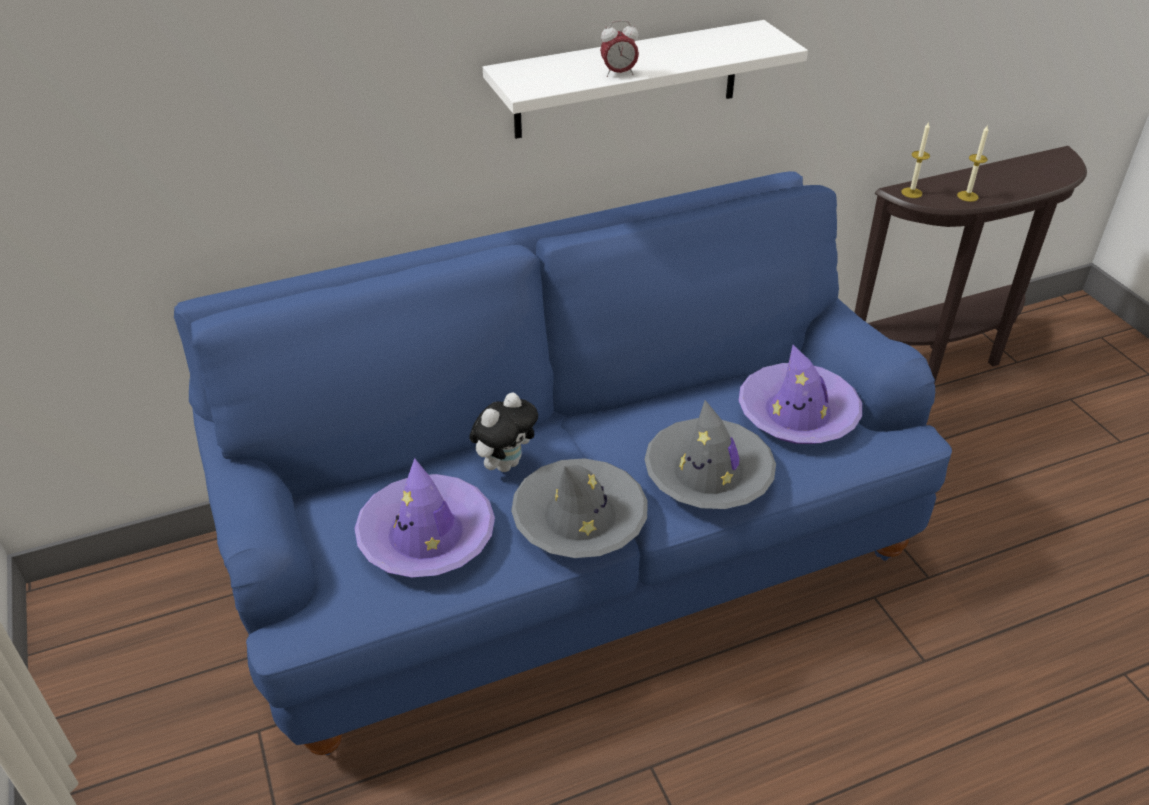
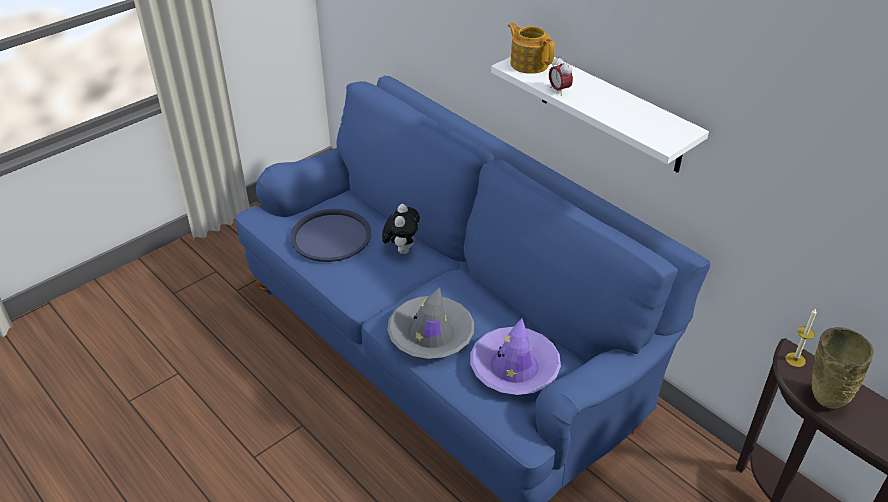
camera: 70 degrees right, 0 degrees up
purple hat [354,458,495,577] -> blue tray [290,209,371,262]
plush toy [469,392,538,472] -> plush toy turned 105 degrees counterclockwise [382,204,420,254]
grey hat [511,458,648,558] -> none
candle [957,126,988,202] -> beige vase [812,327,873,409]
none -> teapot [508,23,555,74]

